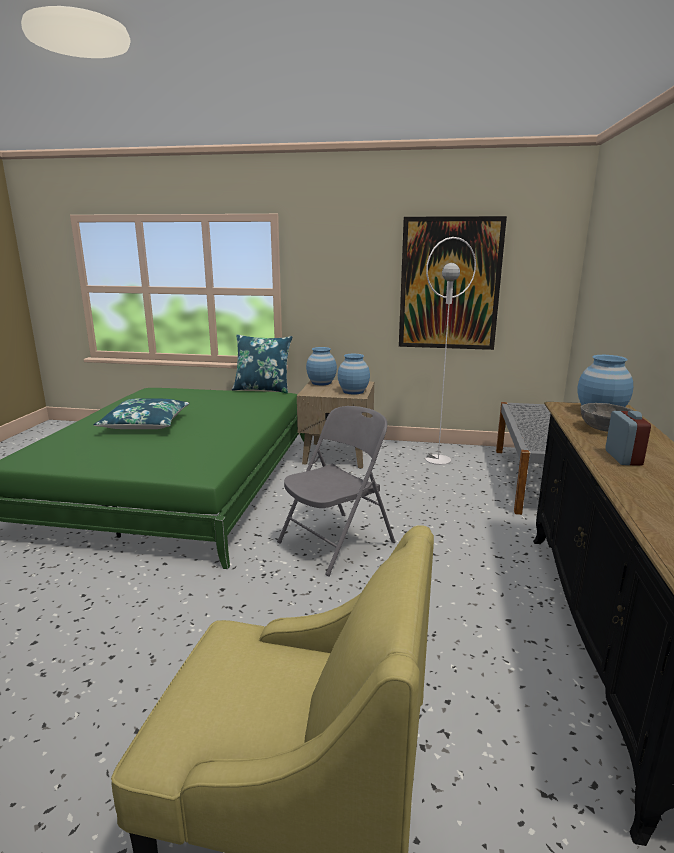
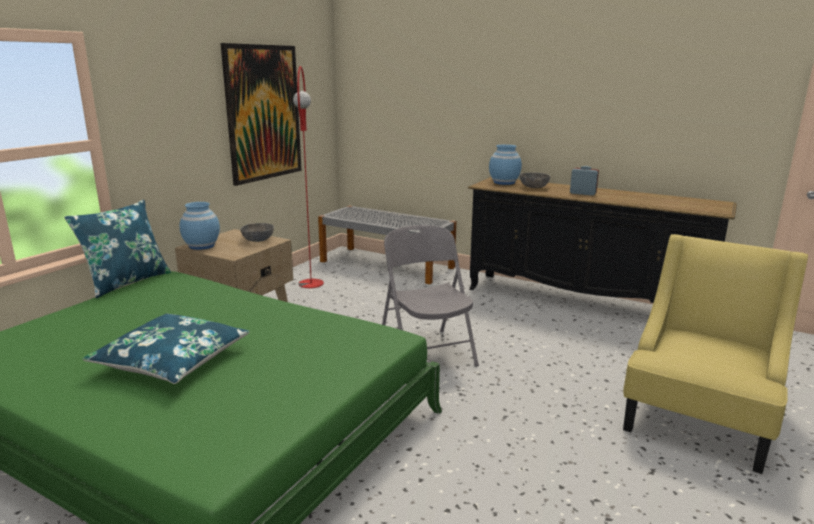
camera: 70 degrees left, 0 degrees up
blue vase [338,354,370,394] -> grey bowl [240,223,274,242]
white floor lamp [426,237,476,465] -> red floor lamp [293,66,324,288]

